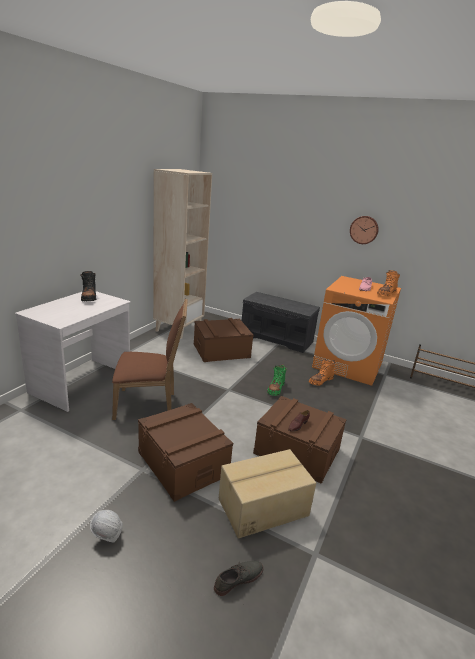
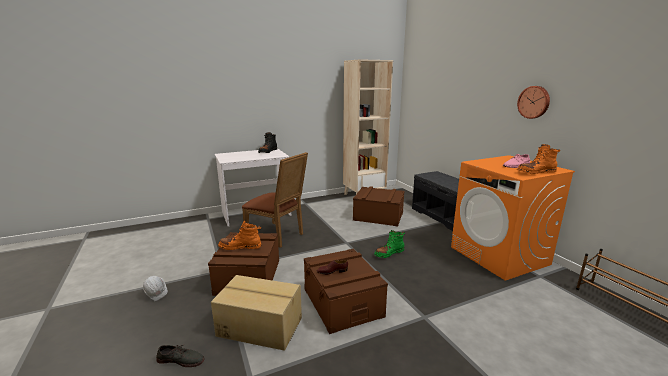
camera: 40 degrees right, 5 degrees down
orange boot [309,359,336,386] -> orange boot moved to [218,220,261,250]

